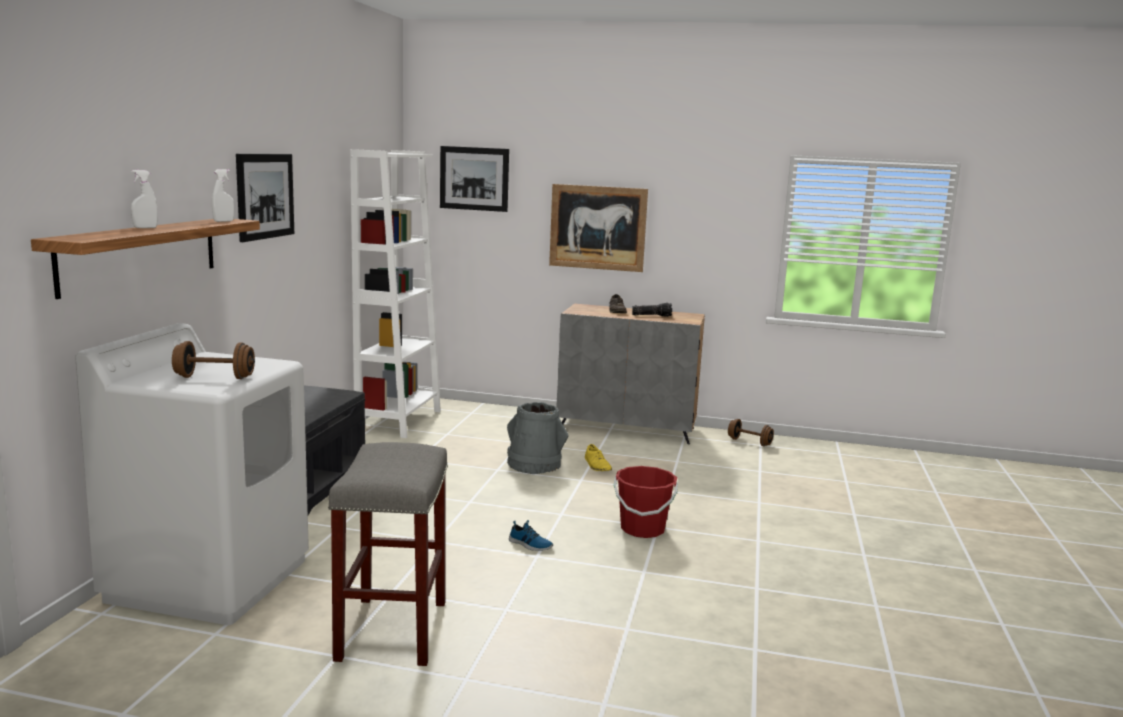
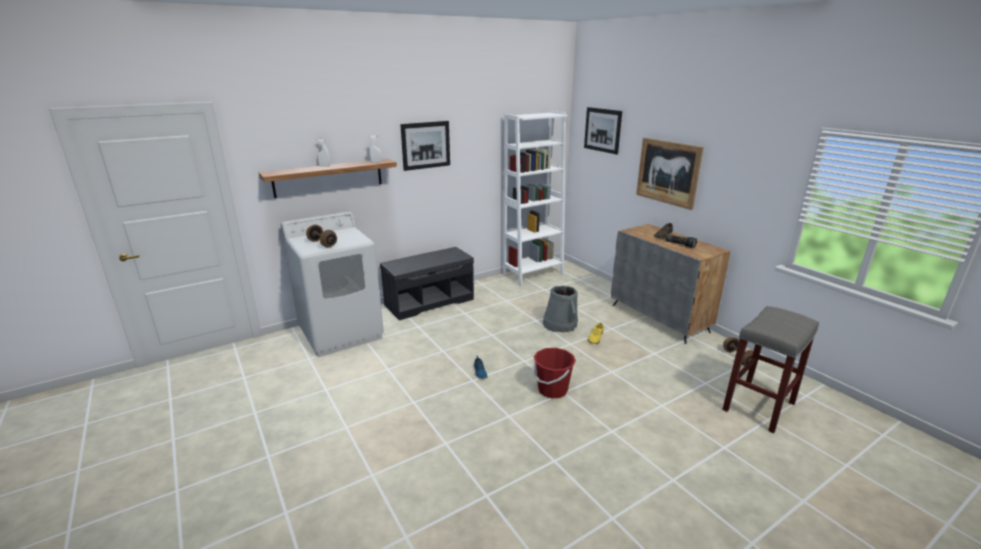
camera: 45 degrees right, 10 degrees up
grey stool [328,442,448,666] -> grey stool moved to [722,306,819,433]

